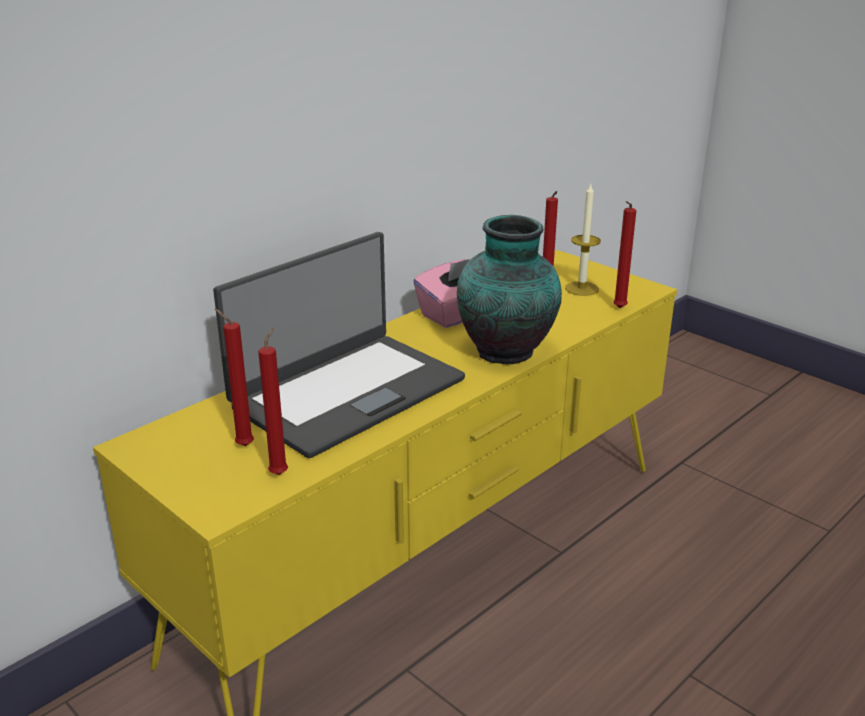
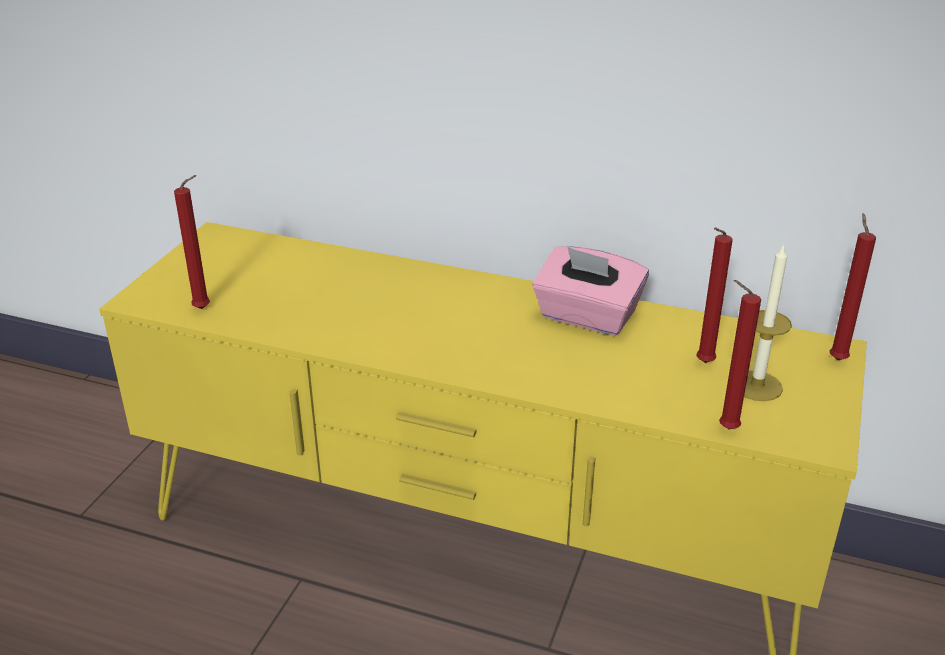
camera: 65 degrees right, 5 degrees up
laptop [213,232,465,458] -> none
red candle [215,309,254,446] -> red candle moved to [830,213,876,360]
vase [457,215,562,364] -> none

